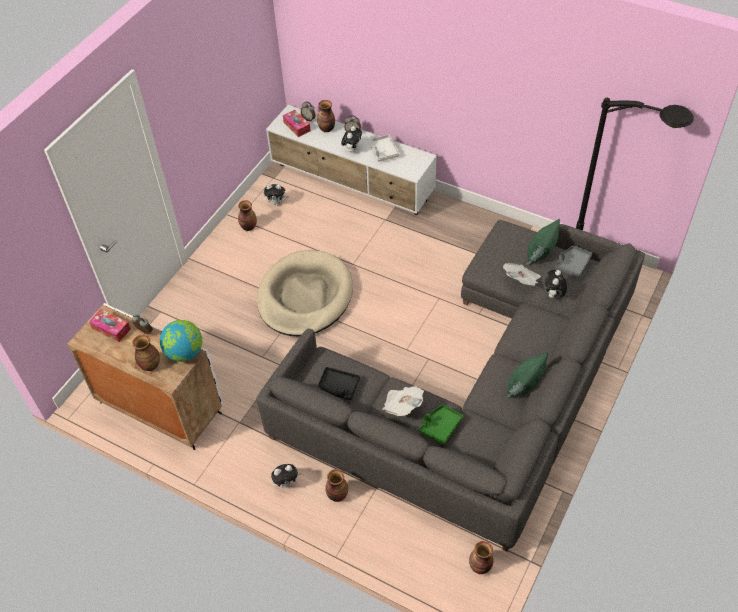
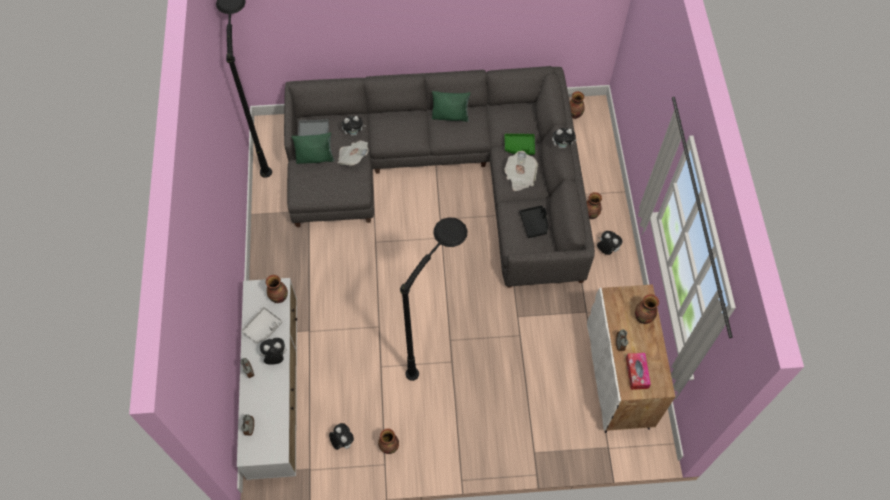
camera: 125 degrees left, 10 degrees up
globe [160,320,202,362] -> none
beige dog bed [257,250,353,336] -> black floor lamp [400,217,467,381]
tissue box [283,110,311,137] -> none
vase [317,100,335,132] -> vase moved to [266,275,288,303]
none -> plush toy [552,128,577,149]

